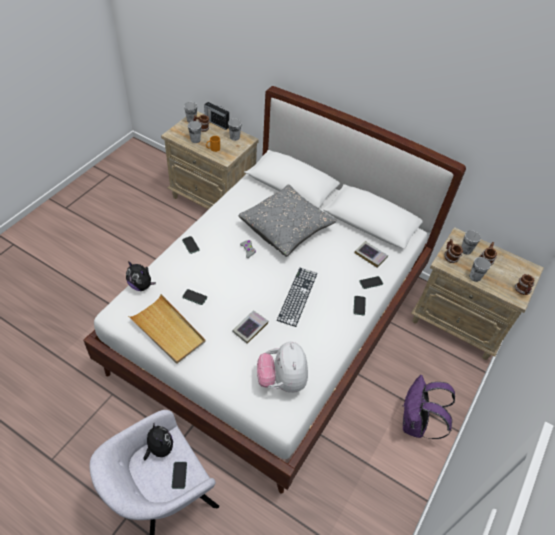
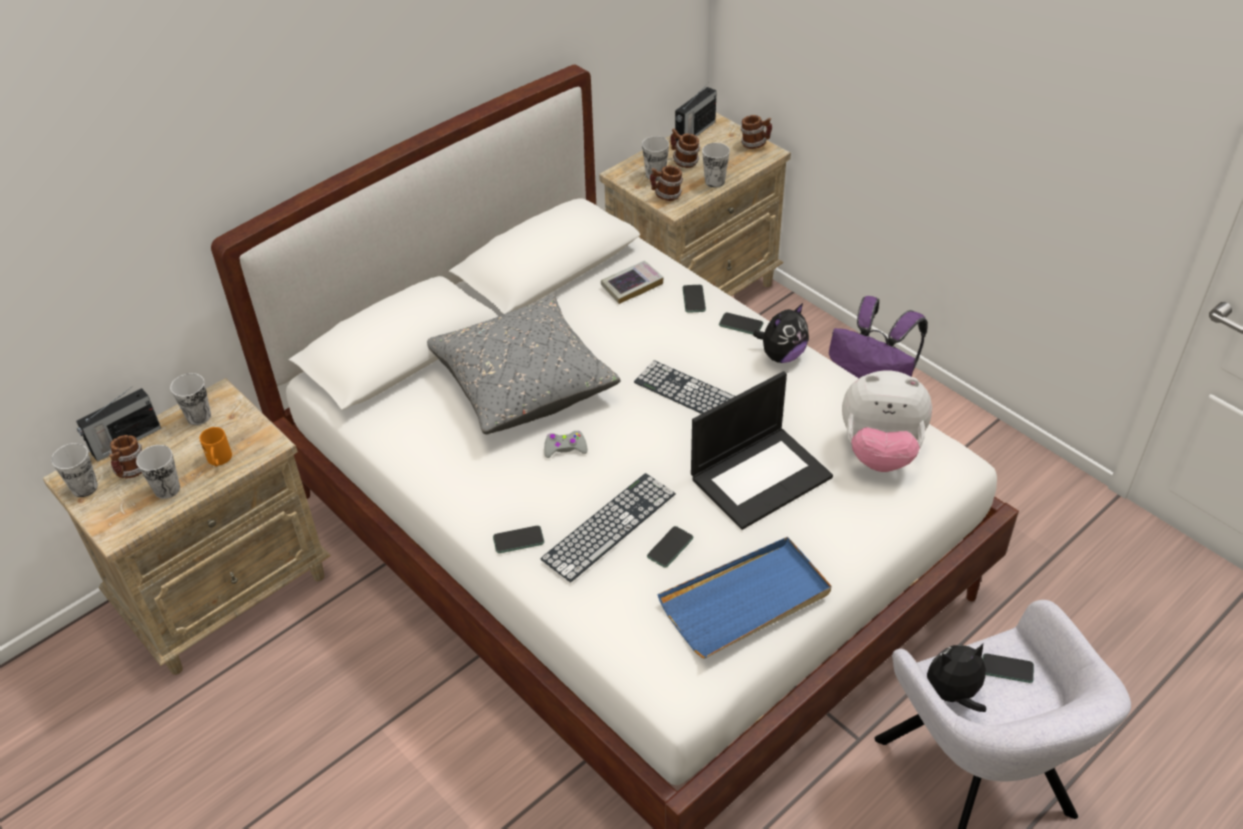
camera: 70 degrees left, 5 degrees down
plush toy [126,261,156,291] -> plush toy moved to [753,303,809,363]
beige tray [128,294,206,364] -> blue tray [657,537,831,659]
book [232,310,268,344] -> laptop [691,371,833,530]
none -> keyboard [540,473,676,582]
none -> radio [675,83,717,143]

